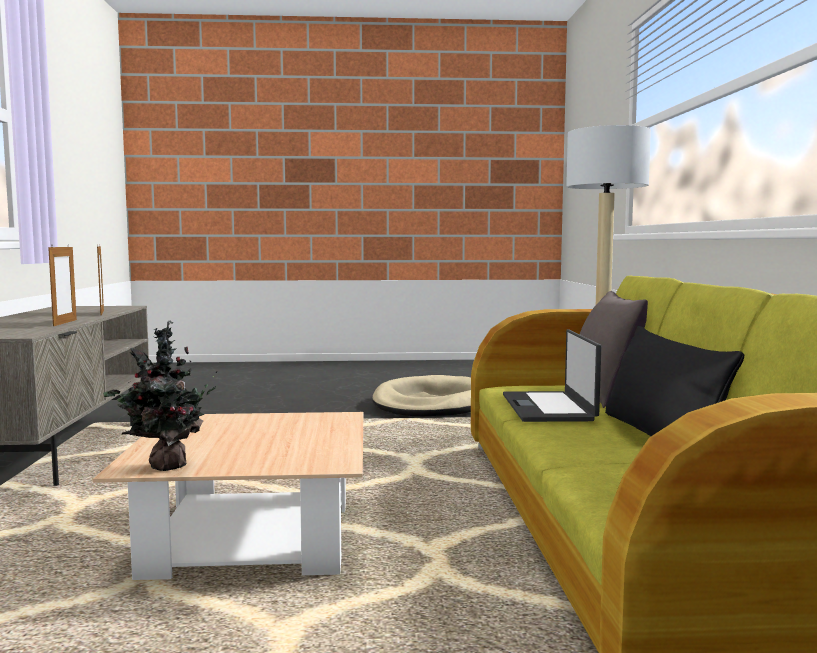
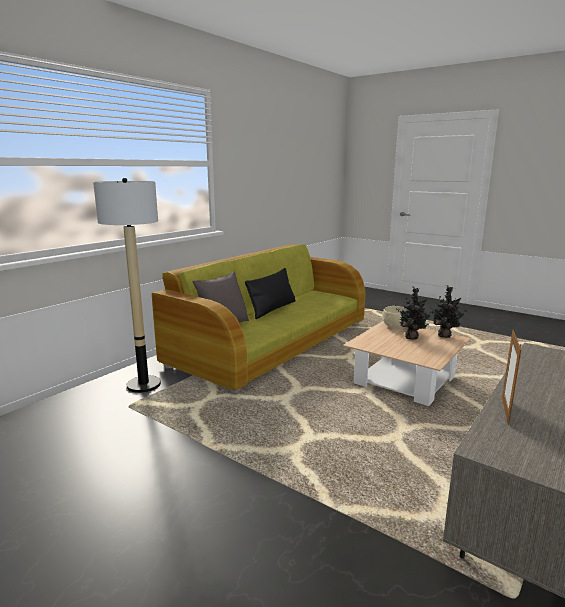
camera: 140 degrees left, 10 degrees up
picture frame [48,244,77,326] -> none
beige dog bed [372,375,471,416] -> none
laptop [503,329,601,422] -> none
none -> beige bowl [382,306,407,328]
none -> potted plant [396,286,436,340]

